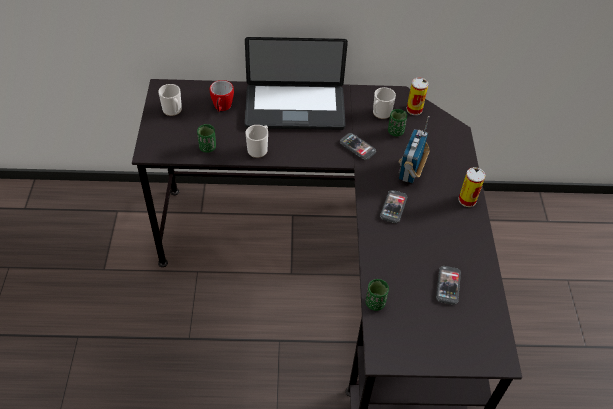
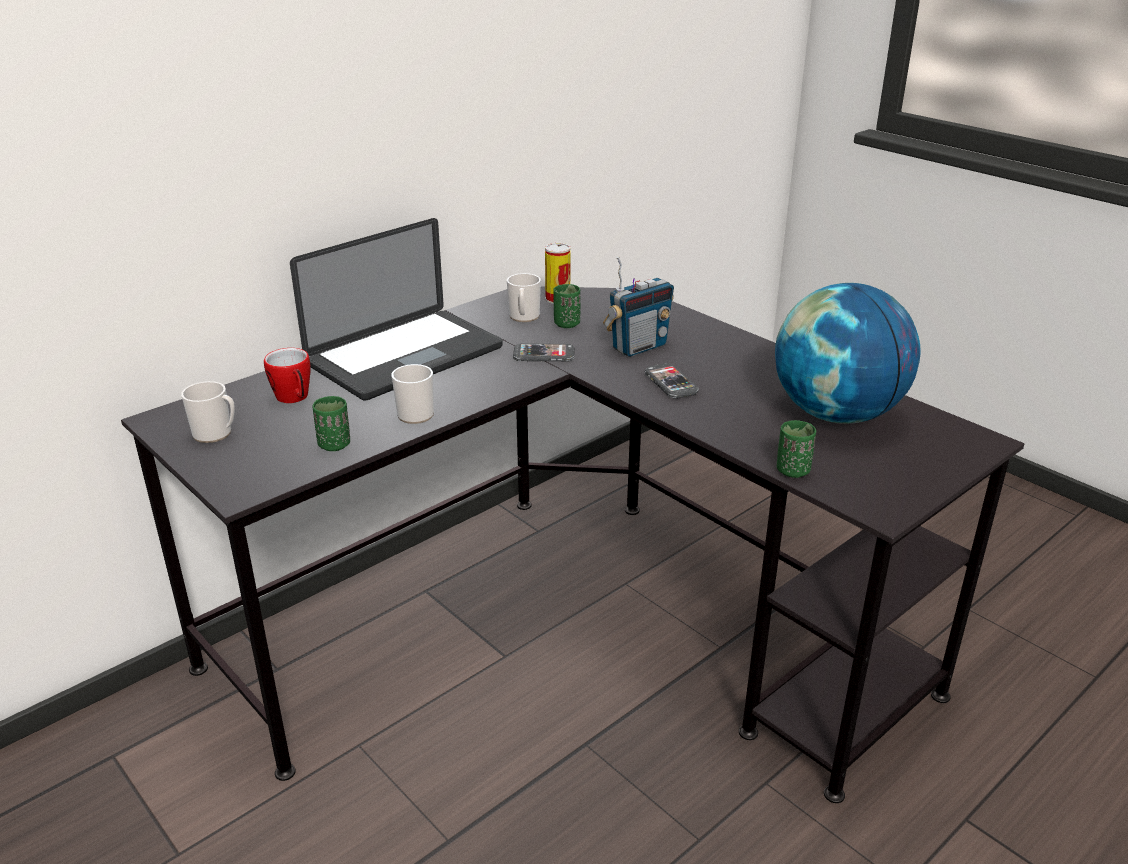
camera: 40 degrees left, 20 degrees down
radio [398,116,430,183] -> radio turned 105 degrees counterclockwise [603,256,674,357]
phone [436,266,461,305] -> globe [775,283,921,424]
can [458,167,486,207] -> none

